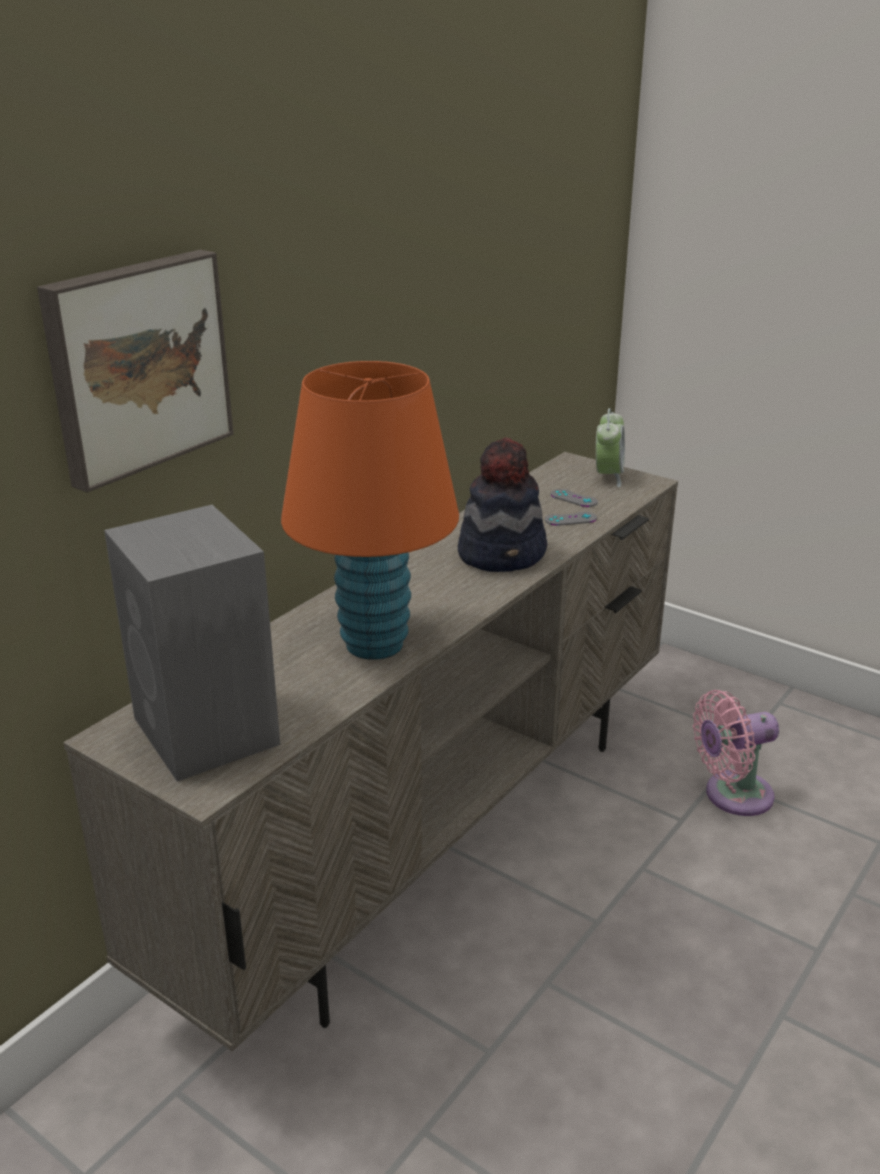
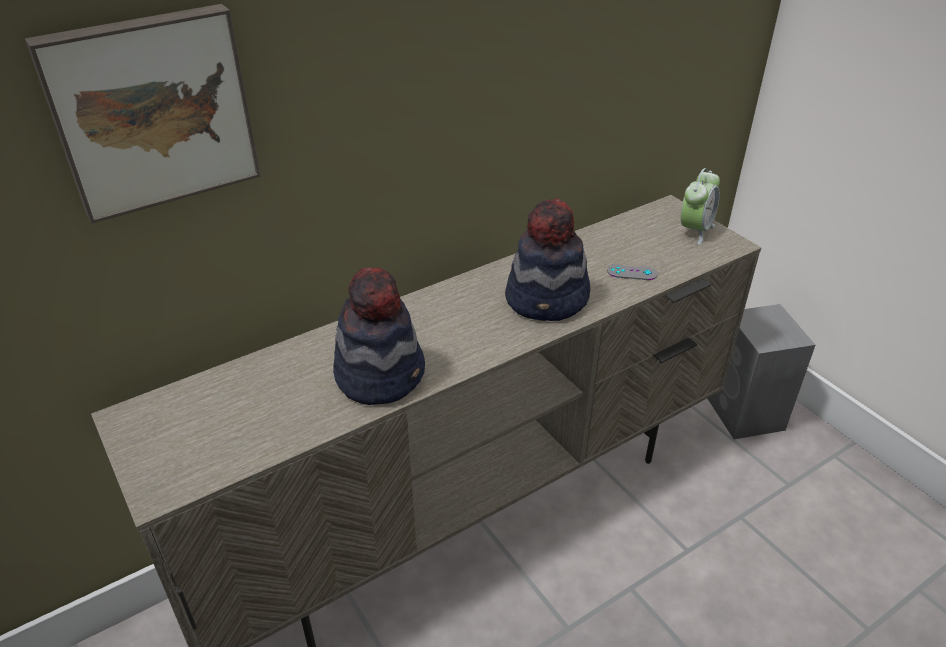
camera: 20 degrees right, 10 degrees up
grey speaker [104,505,280,781] -> grey speaker moved to [707,304,815,439]
orange table lamp [281,361,459,660] -> hat [333,267,425,405]
grey game controller [551,489,598,507] -> none
pink fan [693,690,779,816] -> none

